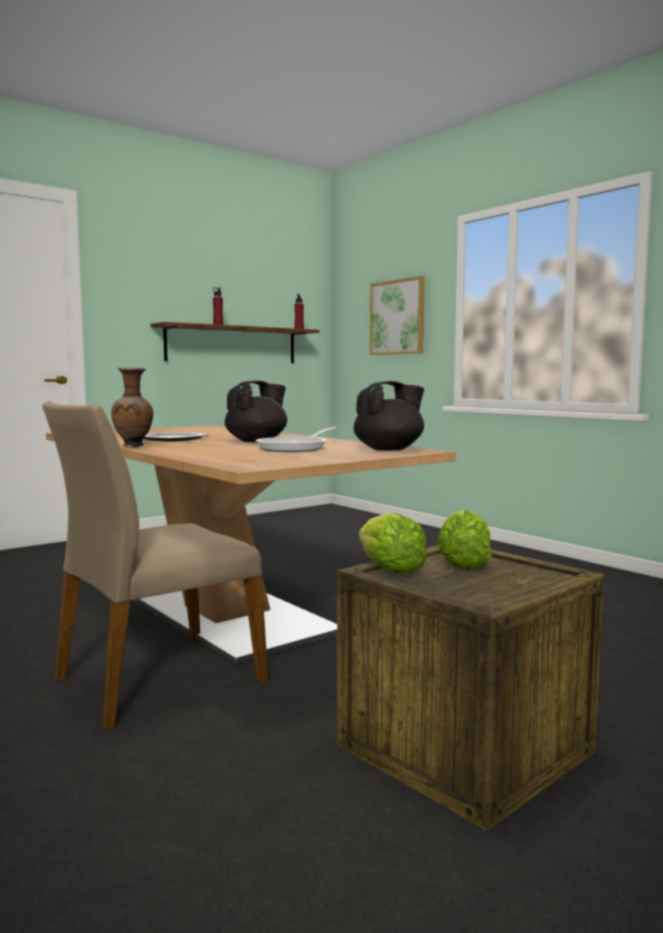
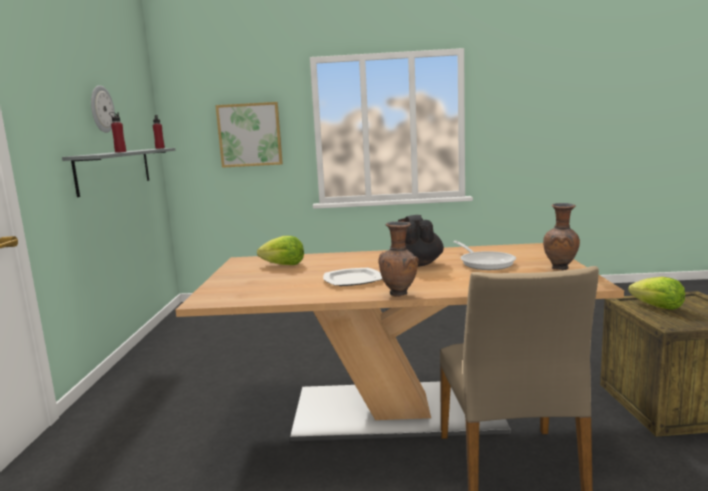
camera: 50 degrees left, 5 degrees up
brown shelf [150,322,319,363] -> grey shelf [62,148,175,197]
black teapot [354,381,424,451] -> none
lettuce [359,512,427,574] -> lettuce moved to [257,236,304,265]
none -> wall clock [91,85,115,133]
none -> brown vase [543,203,580,271]

